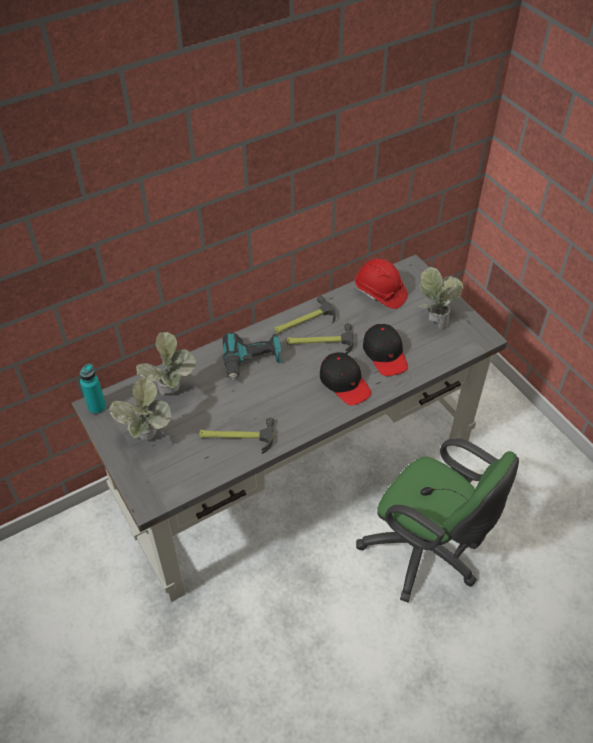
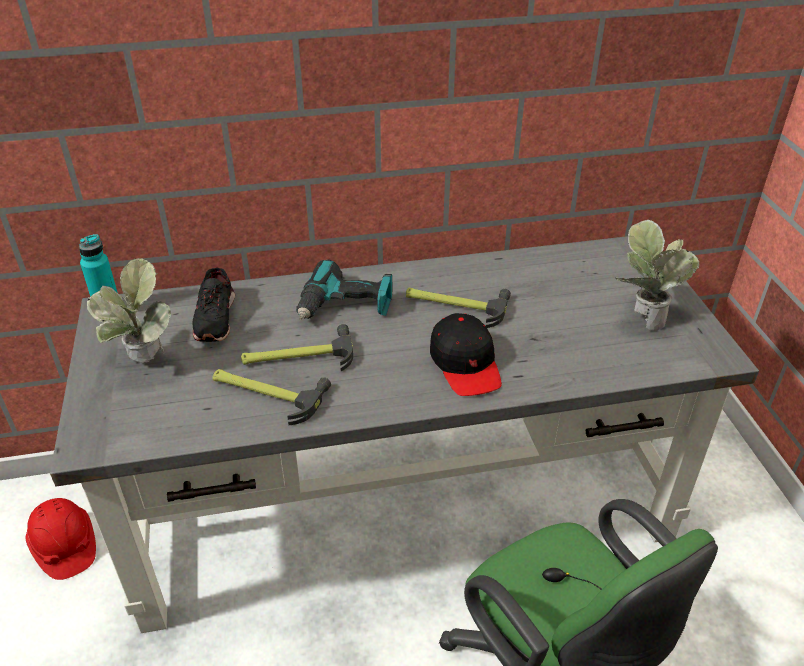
camera: 20 degrees right, 10 degrees down
potted plant [136,332,196,396] -> black shoe [193,268,235,342]
hammer [274,295,336,334] -> hammer moved to [241,324,353,371]
red hard hat [355,259,408,309] -> red hard hat moved to [26,498,96,580]
black cap [363,324,408,376] -> none

